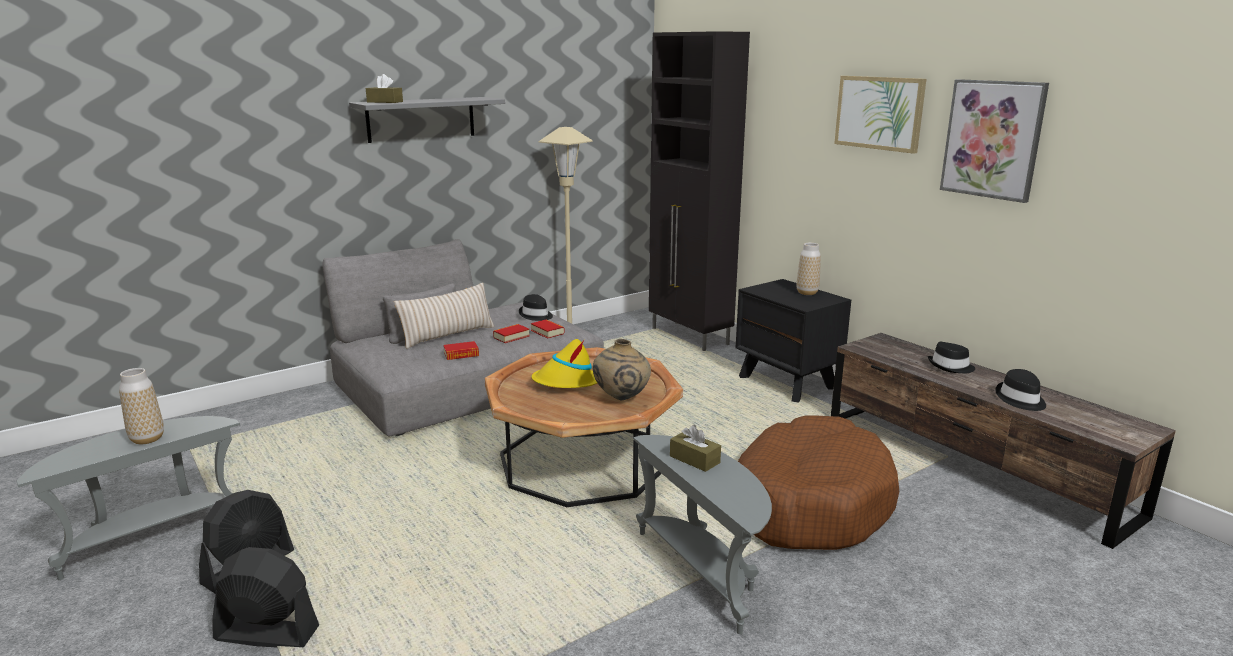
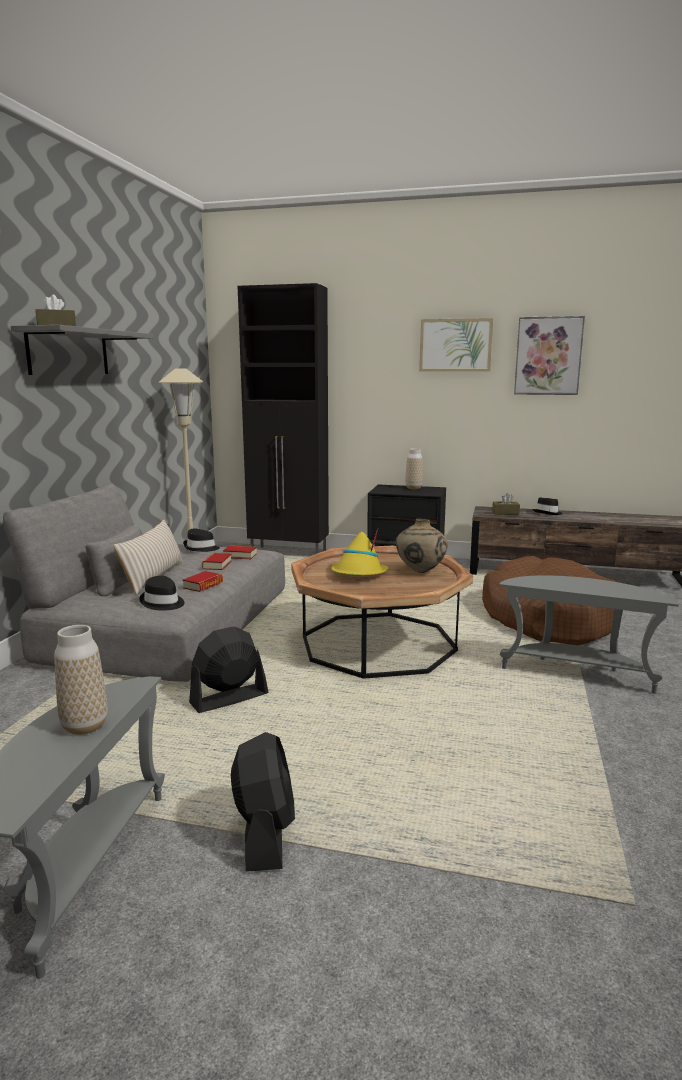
camera: 40 degrees left, 5 degrees down
black fan [212,547,319,647] -> black fan moved to [189,627,268,713]
brown tissue box [670,425,721,472] -> brown tissue box moved to [492,493,520,515]
black hat [995,369,1046,411] -> black hat moved to [139,576,185,611]

